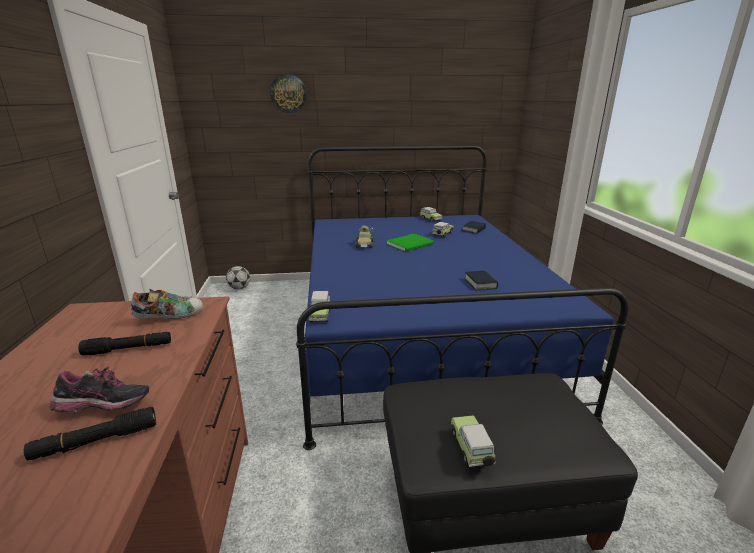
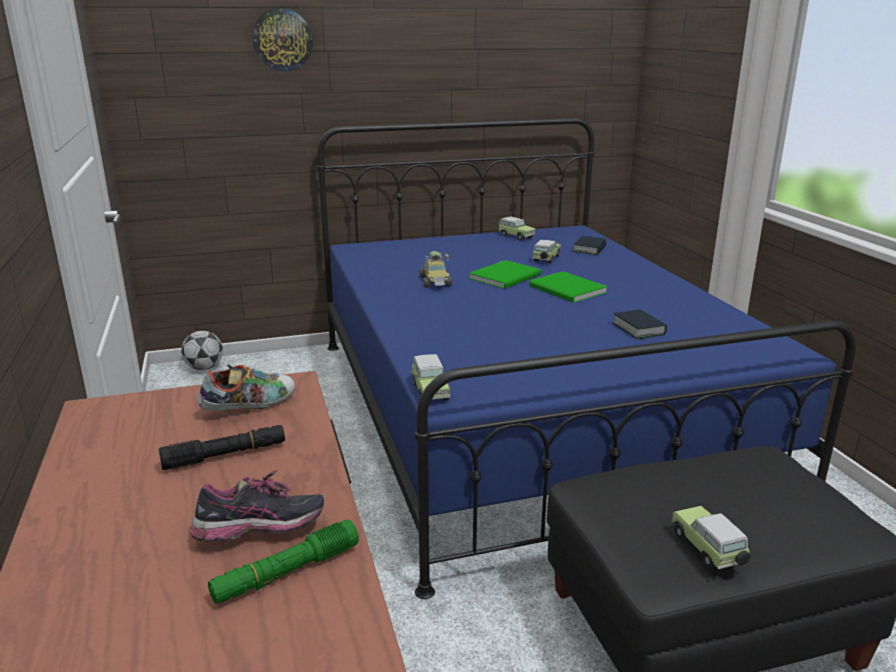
camera: 10 degrees left, 0 degrees up
black flashlight [24,407,156,460] -> green flashlight [208,520,359,604]
none -> green book [529,271,608,303]

